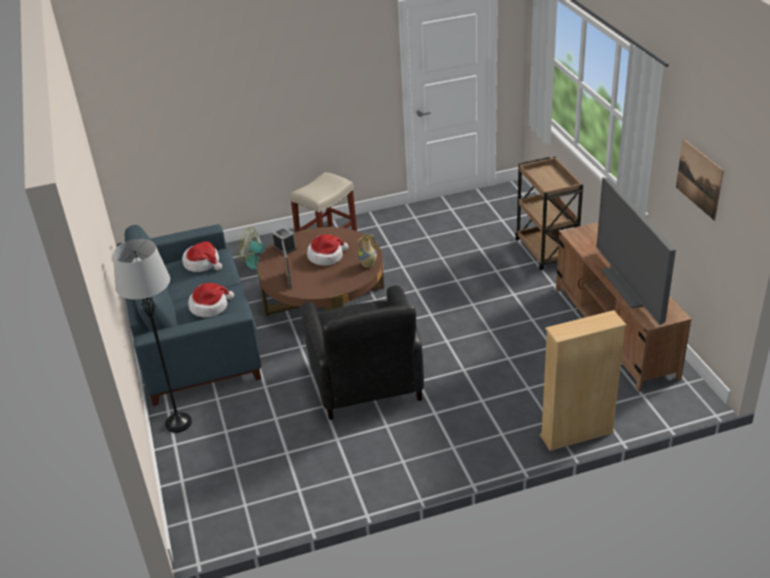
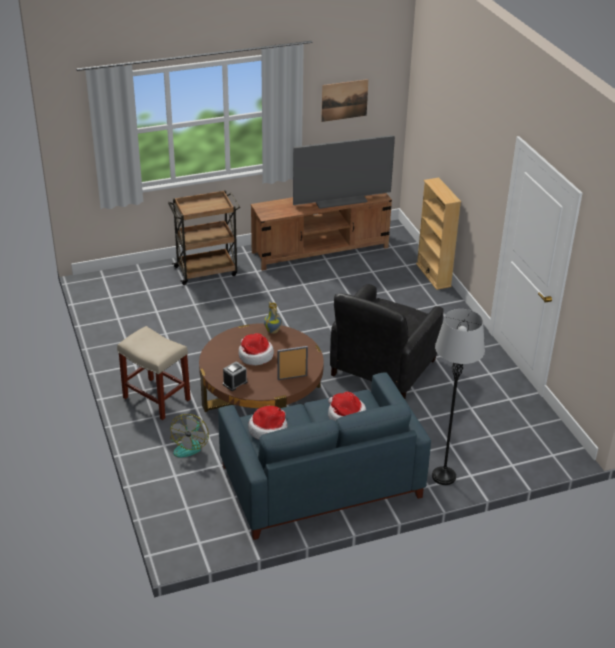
camera: 95 degrees left, 0 degrees up
black armchair [301,286,424,420] -> black armchair turned 135 degrees clockwise [330,284,444,399]

